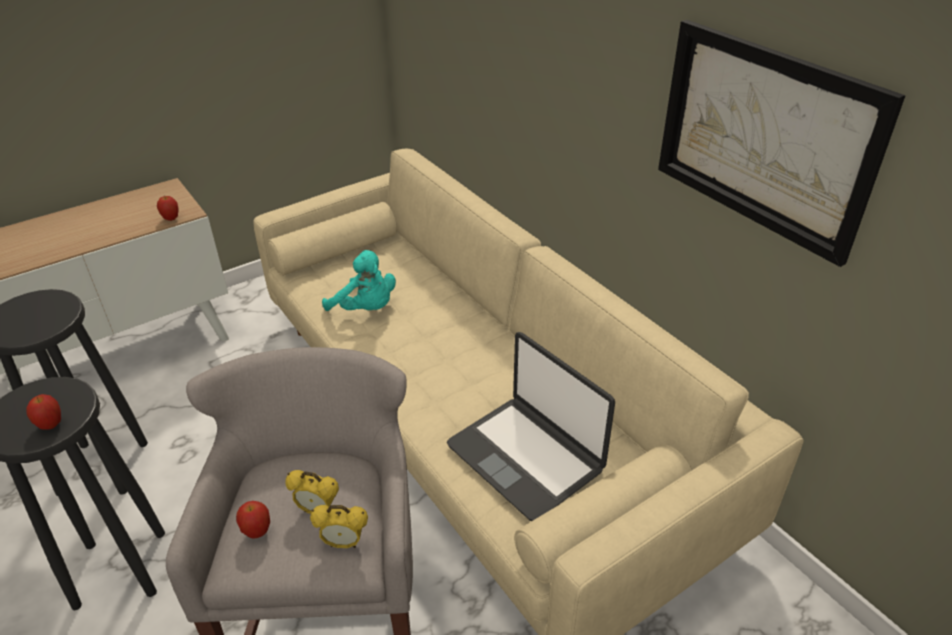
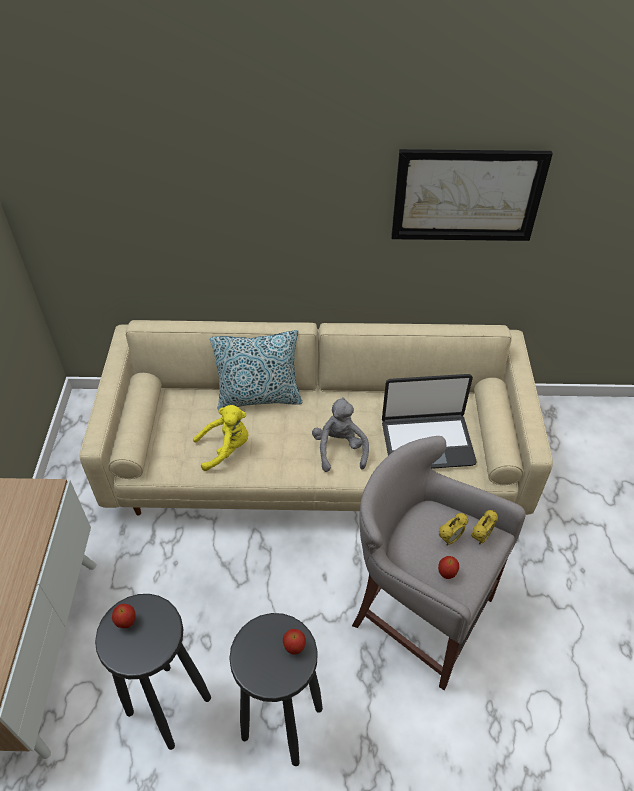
camera: 55 degrees left, 10 degrees up
apple [157,196,179,221] -> apple moved to [112,604,136,629]
turquoise plush toy [322,250,396,311] -> yellow plush toy [193,405,249,471]
none -> pillow [210,330,303,410]
none -> grey plush toy [312,397,369,472]

